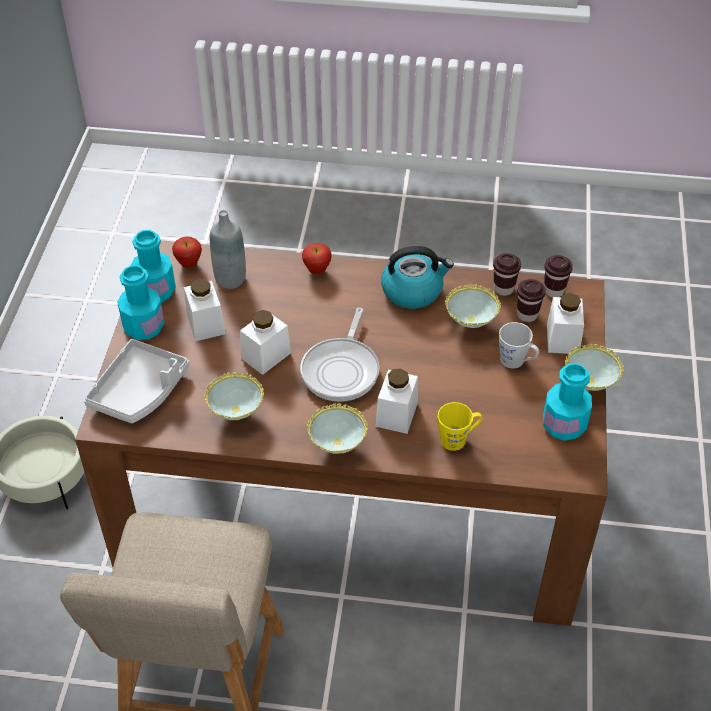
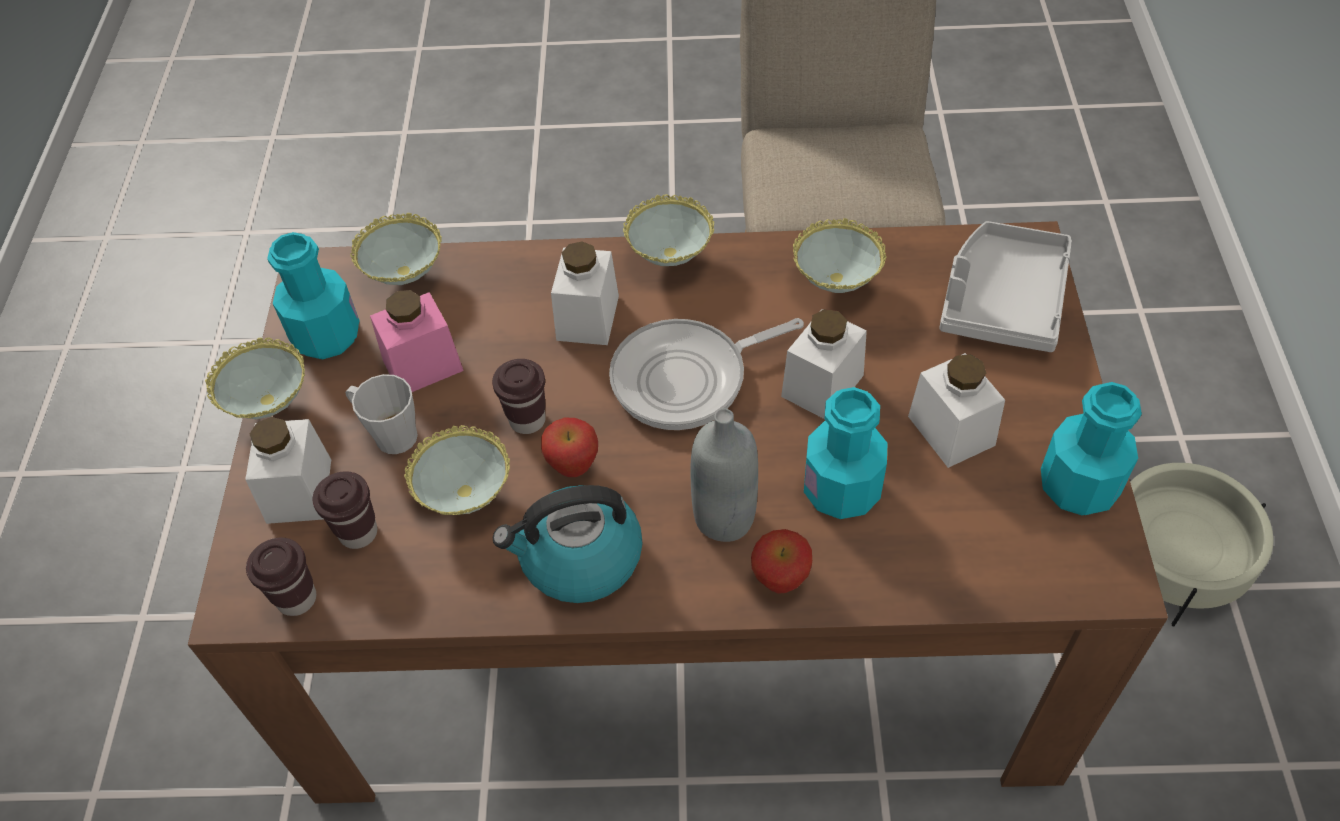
camera: 175 degrees right, 5 degrees up
turquoise bottle [117,265,165,340] -> turquoise bottle moved to [804,387,888,519]
apple [172,237,202,268] -> apple moved to [541,417,598,477]
grey bottle [210,210,246,289] -> grey bottle moved to [690,408,758,542]
frying pan [301,307,380,402] -> frying pan turned 120 degrees counterclockwise [609,318,804,430]
yellow mug [438,402,482,451] -> none
brown cup [493,253,521,296] -> brown cup moved to [492,359,546,434]
none -> bowl [350,213,442,285]
none -> pink jar [370,290,464,392]

